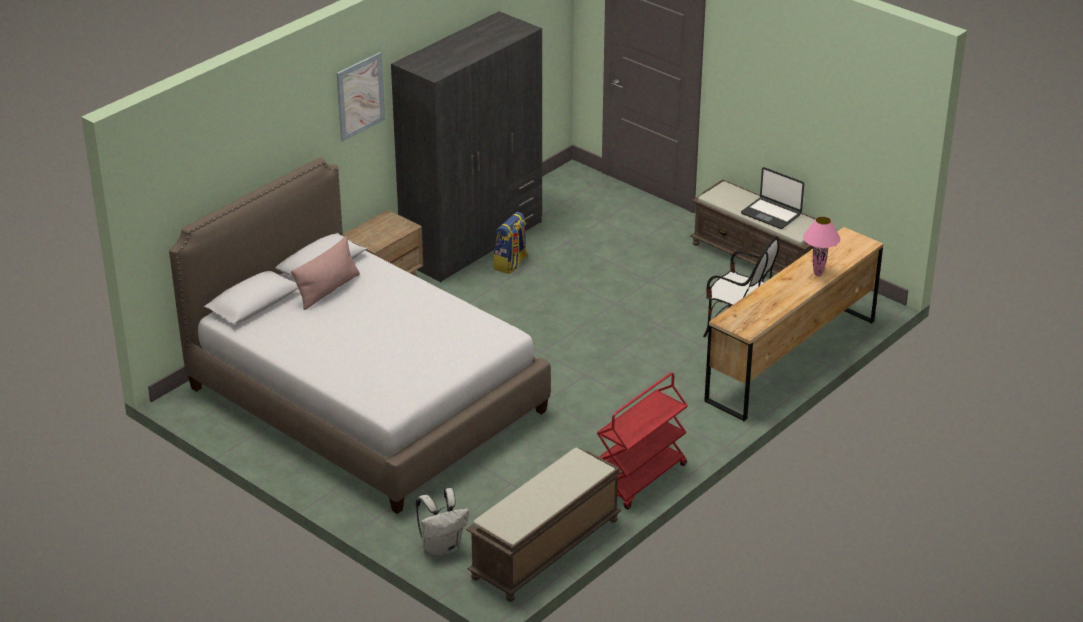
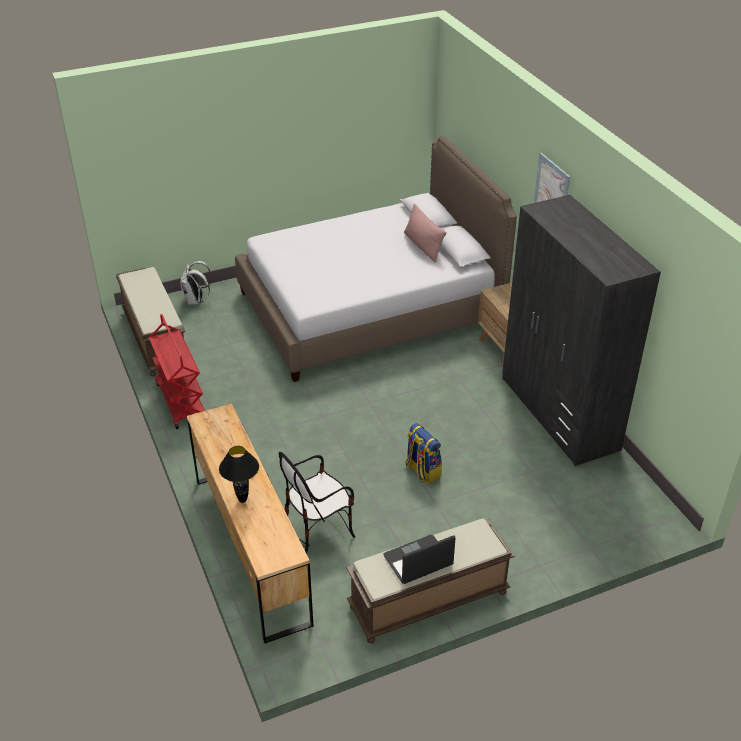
camera: 115 degrees right, 5 degrees up
backpack [493,212,528,274] -> backpack moved to [405,423,442,484]
pink table lamp [803,216,840,276] -> black table lamp [219,446,259,503]

